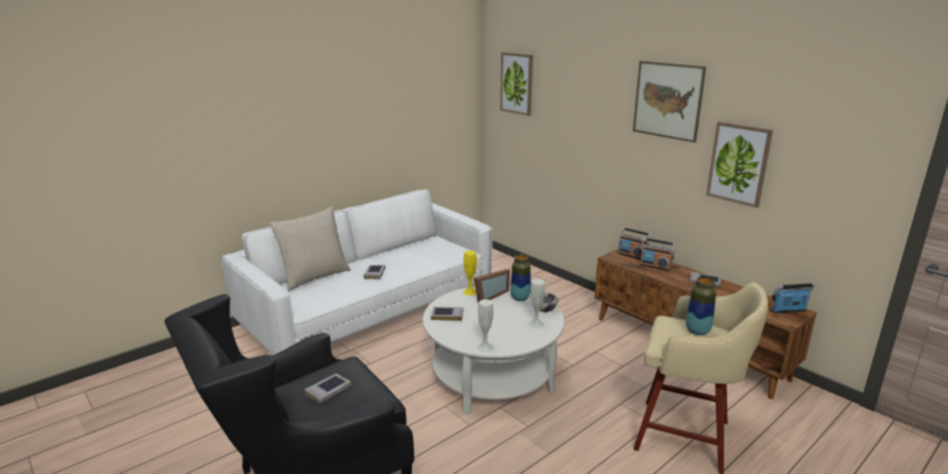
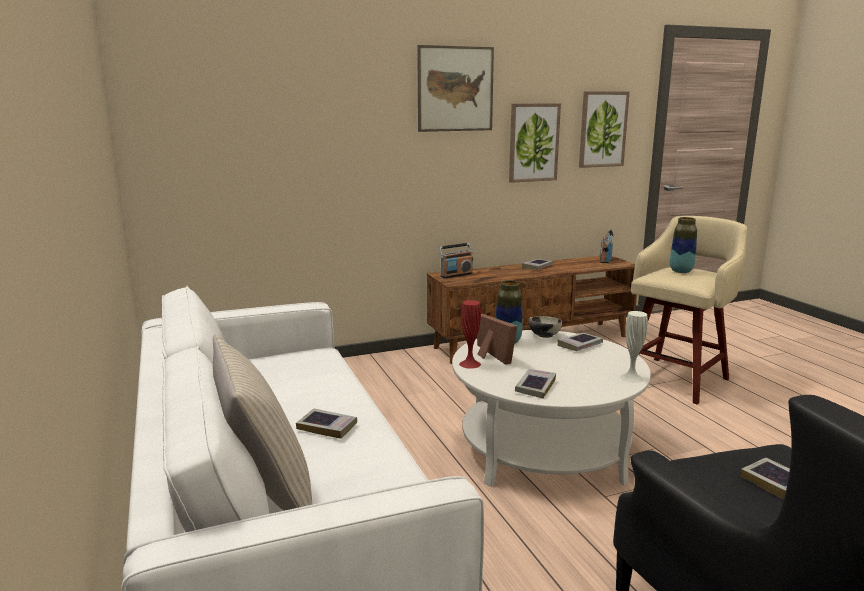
camera: 70 degrees left, 5 degrees down
yellow vase [463,251,477,296] -> red vase [459,300,481,369]
picture [500,52,533,116] -> picture moved to [579,91,630,168]
white vase [528,279,545,329] -> book [558,333,603,351]
radio [640,238,676,271] -> none

